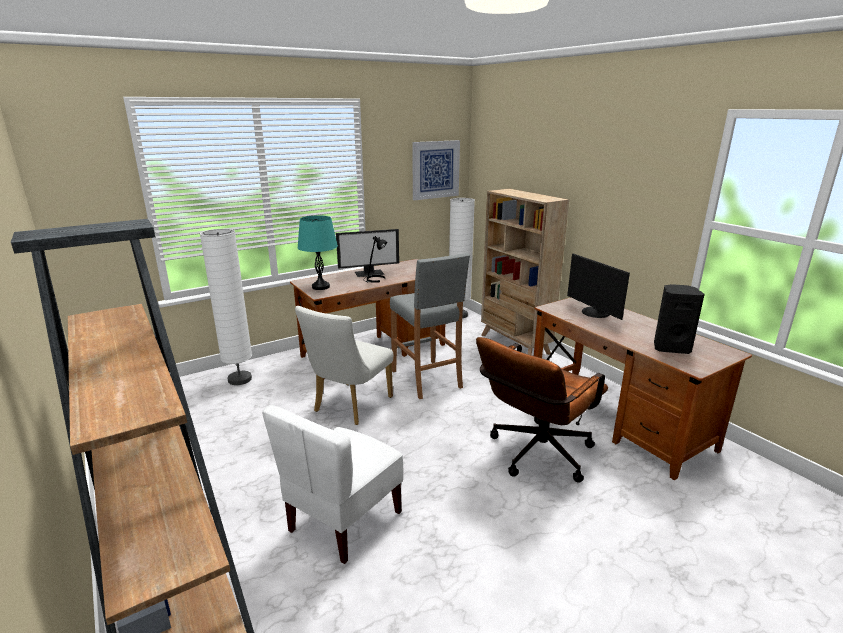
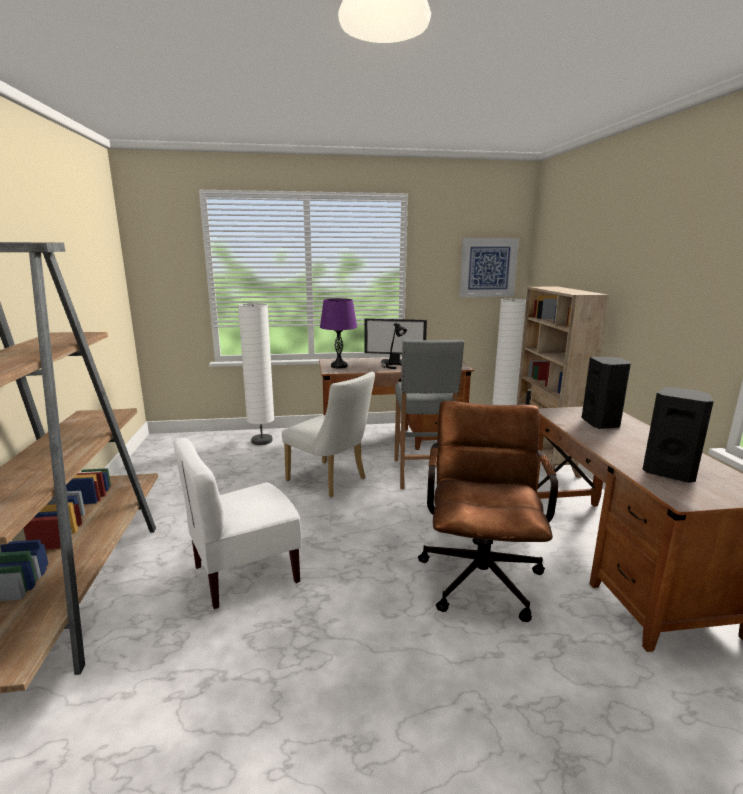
camera: 25 degrees right, 5 degrees down
white chair [295,306,393,425] -> white chair turned 105 degrees counterclockwise [282,372,375,497]
turquoise table lamp [298,215,338,290] -> purple table lamp [320,298,357,368]
brown office chair [476,337,608,483] -> brown office chair turned 120 degrees clockwise [418,401,558,622]
monitor [567,253,630,320] -> black speaker [581,357,631,429]

